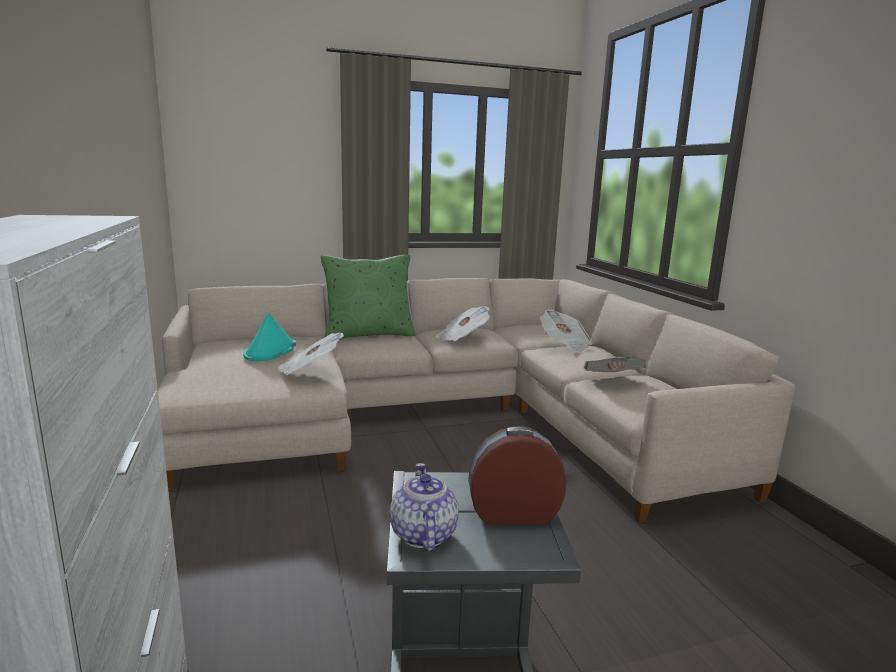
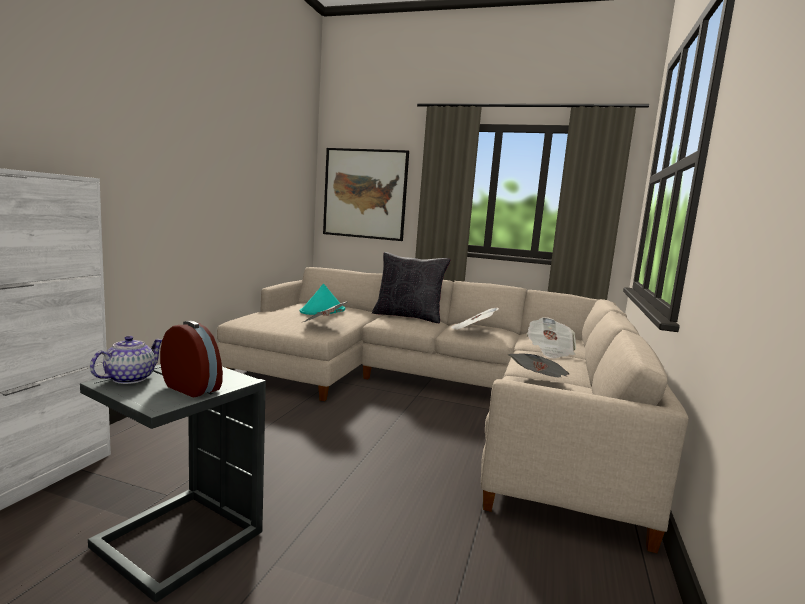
camera: 35 degrees right, 5 degrees down
green pillow [321,255,415,338] -> black pillow [372,252,451,323]
none -> picture [323,148,409,241]

